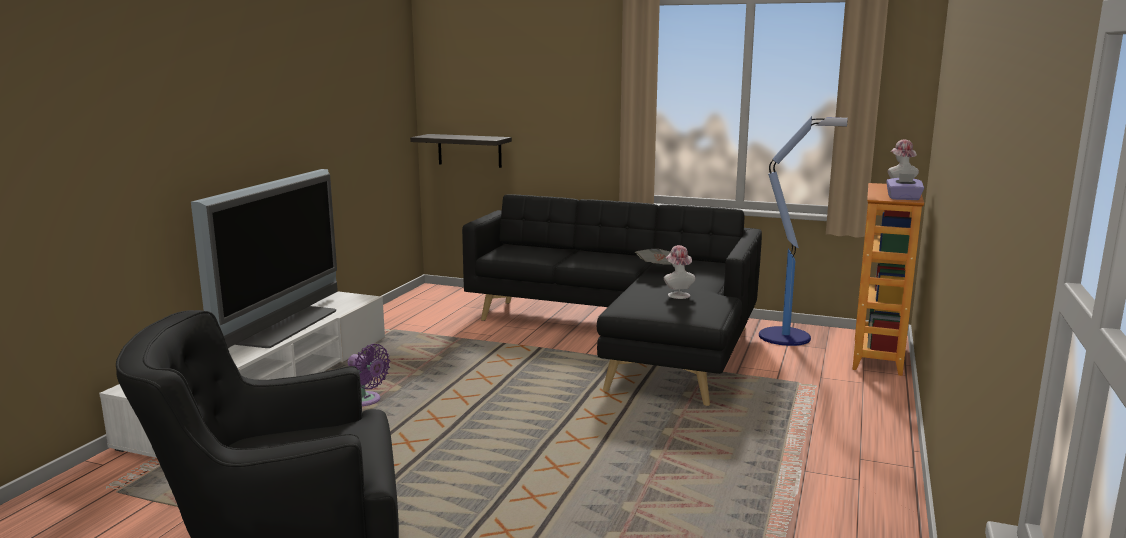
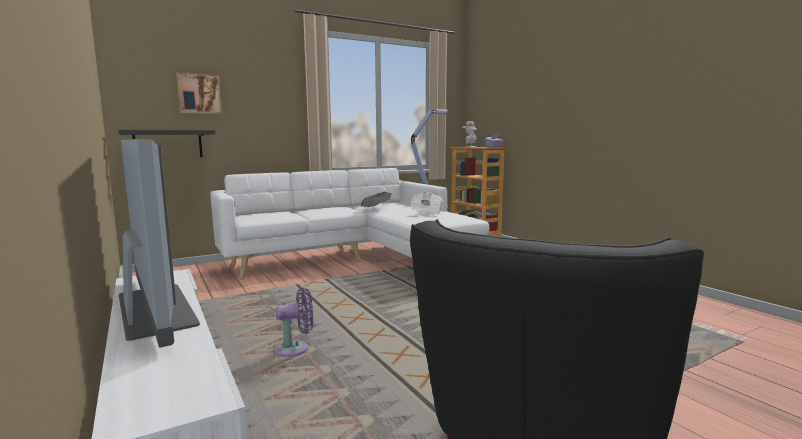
camera: 50 degrees left, 5 degrees down
black sofa [462,194,762,406] -> white sofa [211,168,489,279]
hat [664,245,695,299] -> newspaper [410,192,444,217]
none -> picture [176,72,222,114]

